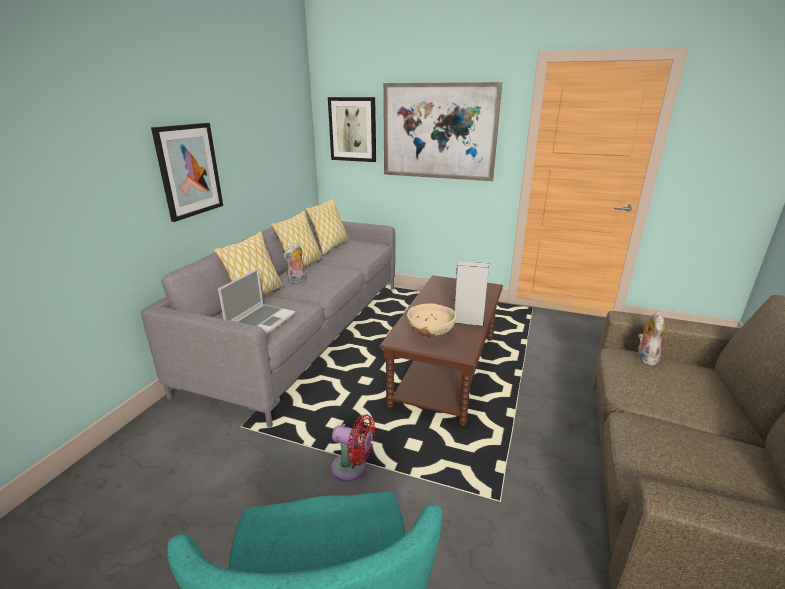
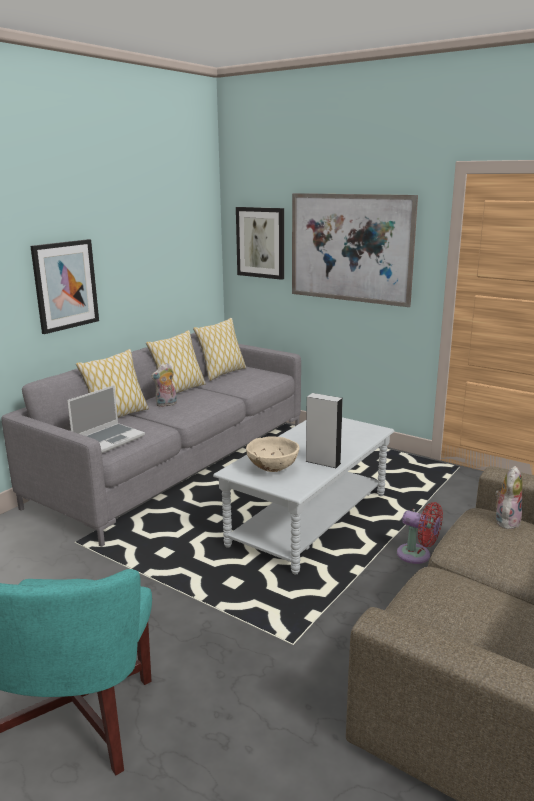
camera: 15 degrees right, 5 degrees down
red fan [331,415,375,482] -> red fan moved to [397,502,443,564]
brown coffee table [379,275,503,426] -> grey coffee table [213,417,394,575]

